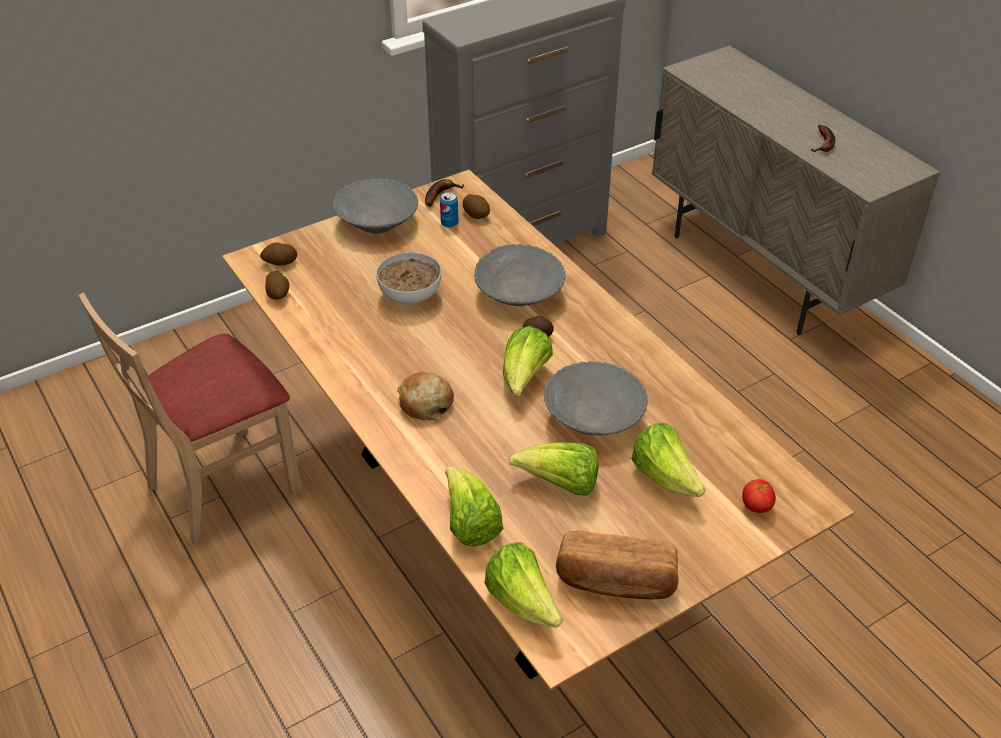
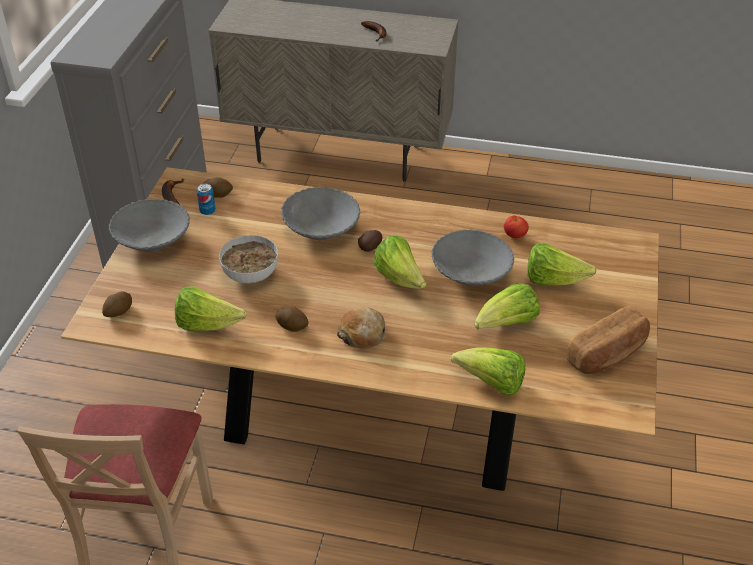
camera: 45 degrees left, 0 degrees up
potato [265,271,289,300] -> potato moved to [276,307,309,332]
lettuce [484,542,563,628] -> lettuce moved to [175,286,247,331]
tomato [742,479,776,513] -> tomato moved to [504,216,529,239]

